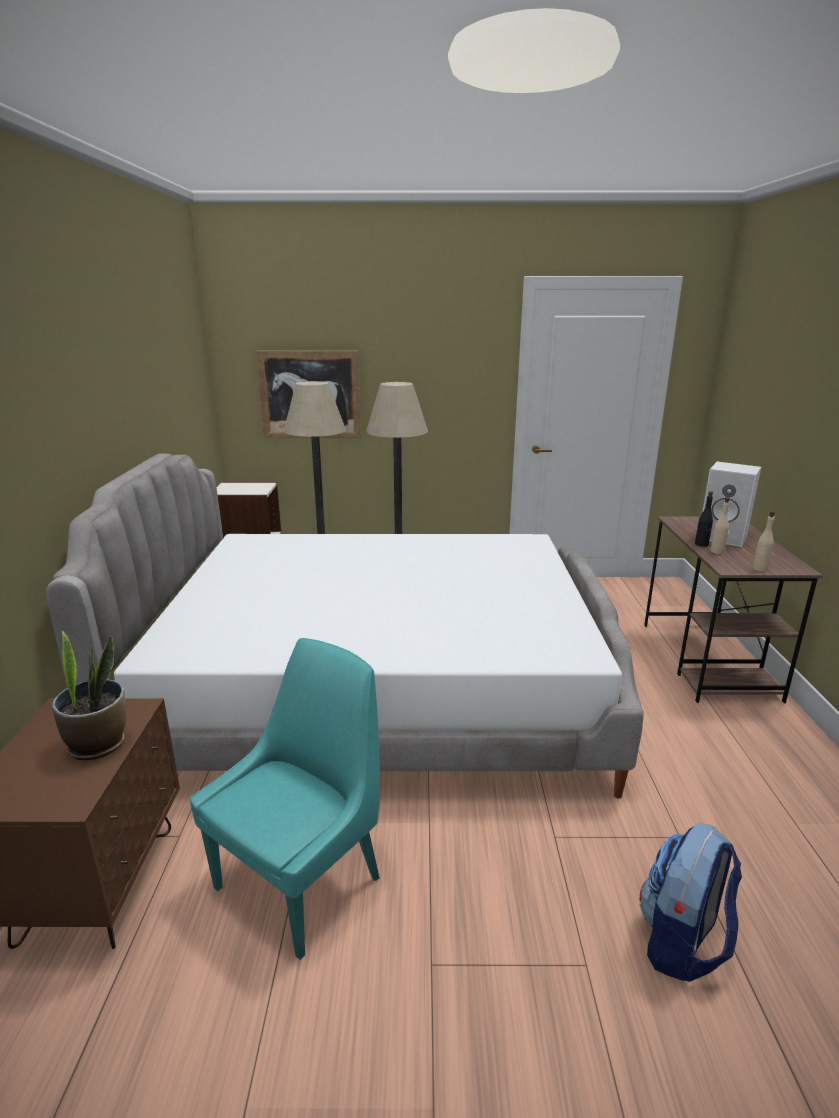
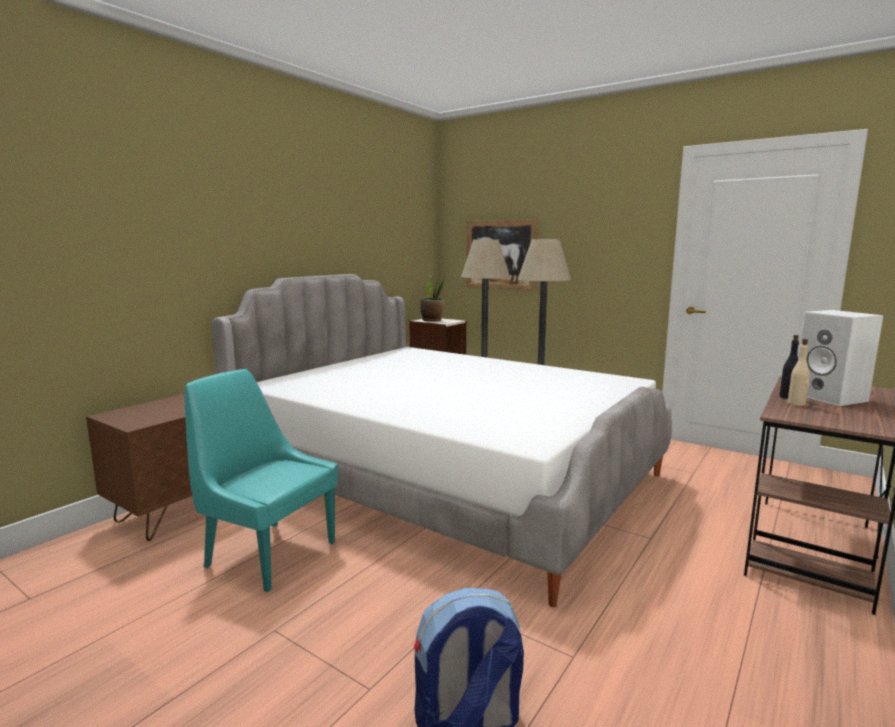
camera: 35 degrees right, 10 degrees down
potted plant [52,631,126,760] -> potted plant moved to [420,275,444,322]
turquoise chair [190,638,380,960] -> turquoise chair turned 135 degrees counterclockwise [185,369,338,592]
beige bottle [752,511,775,572] -> none

